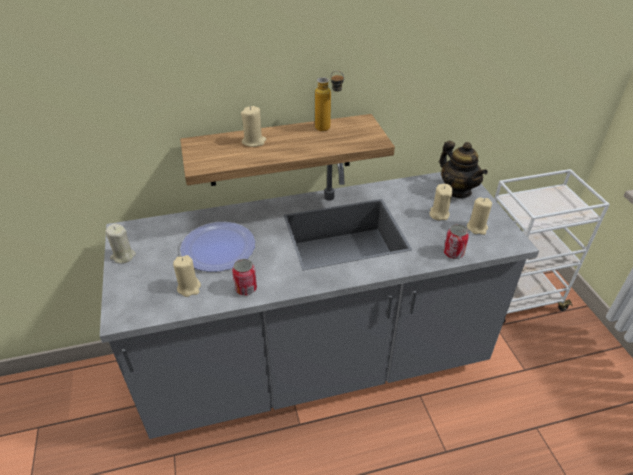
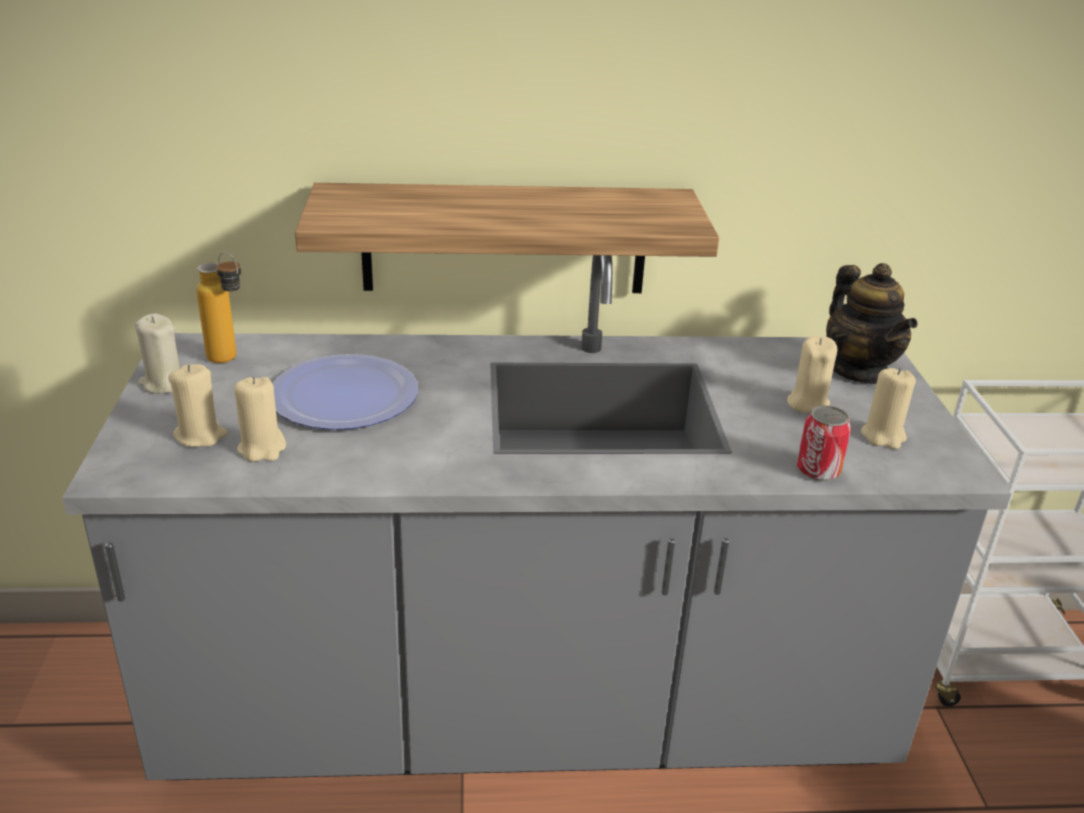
camera: 10 degrees right, 10 degrees down
can [232,259,257,296] -> none
beige candle [241,106,266,147] -> beige candle moved to [168,364,228,447]
bottle [315,70,344,131] -> bottle moved to [196,252,241,363]

